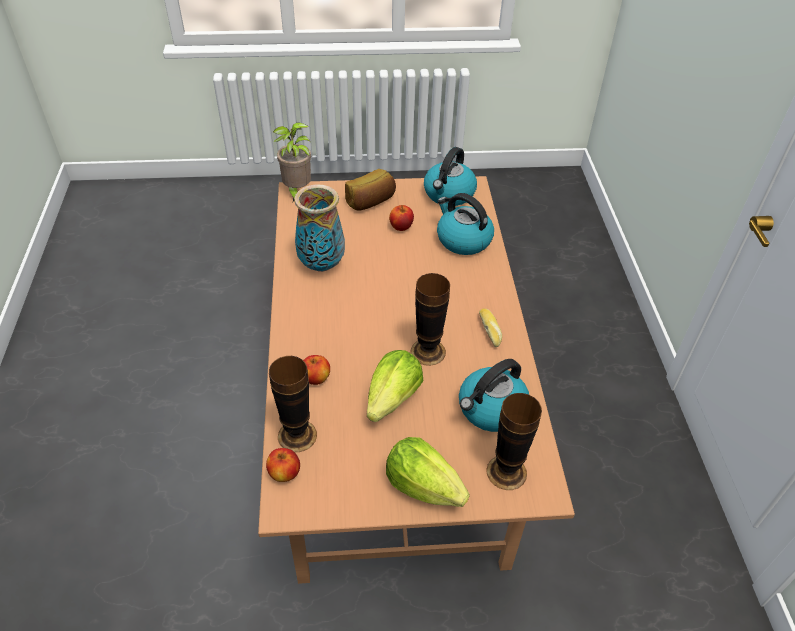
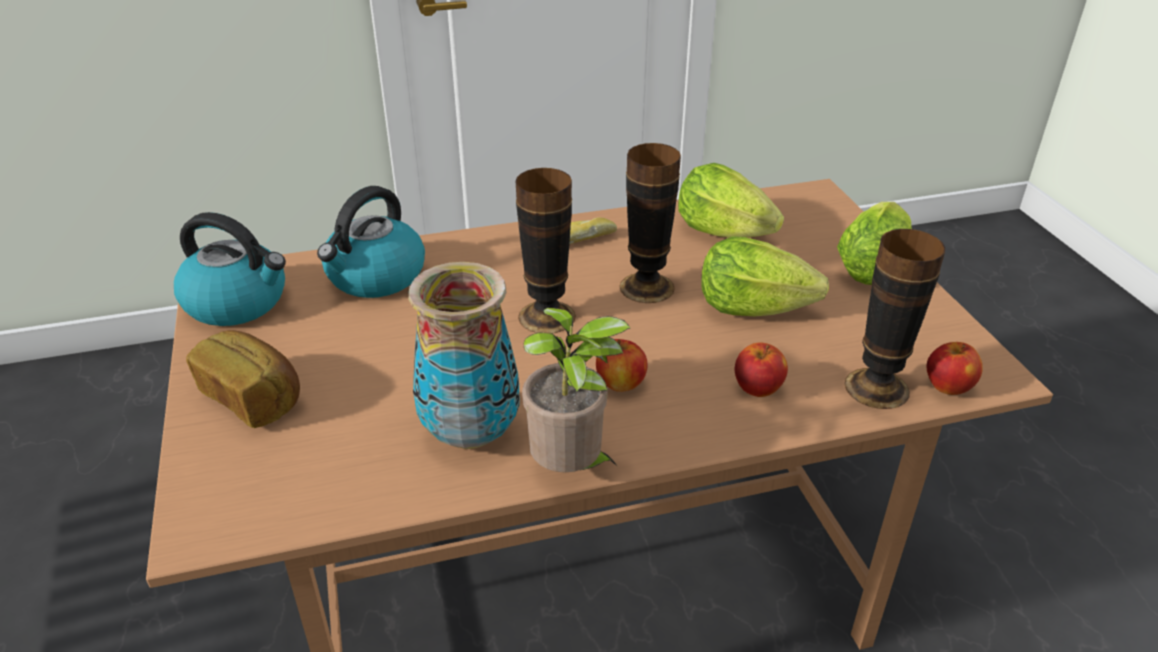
camera: 100 degrees left, 10 degrees down
potted plant [273,122,311,202] -> potted plant moved to [522,308,631,473]
apple [389,205,414,231] -> apple moved to [596,339,648,392]
kettle [459,359,529,432] -> lettuce [678,163,784,238]
vase [486,393,542,490] -> vase moved to [515,168,576,334]

